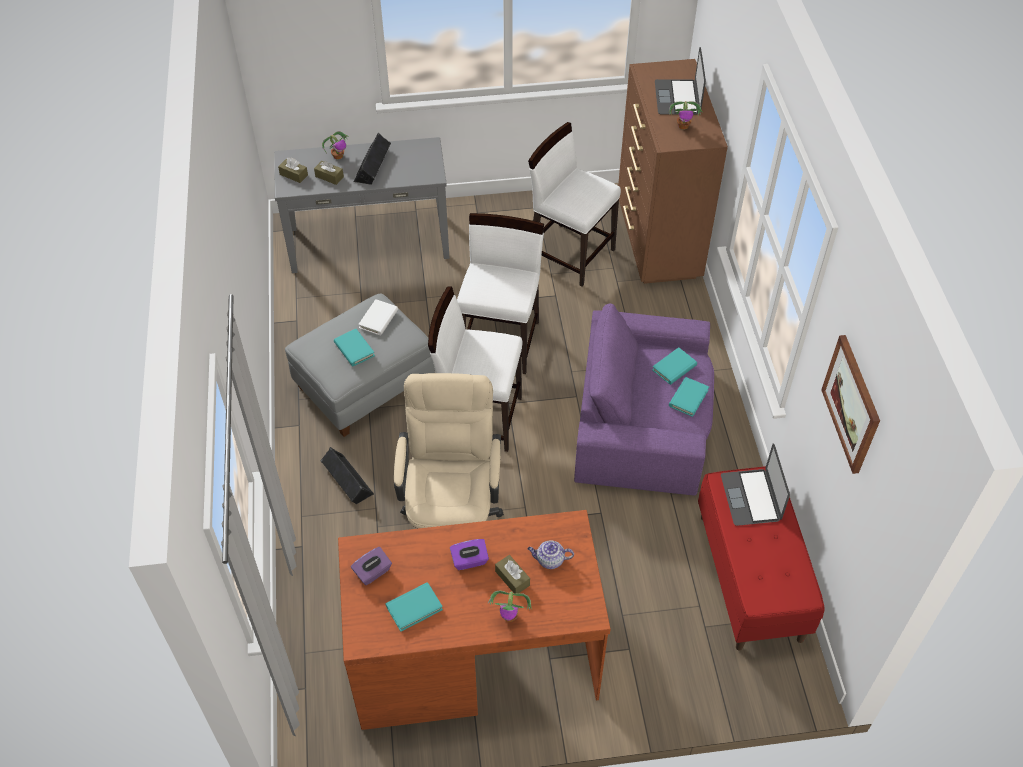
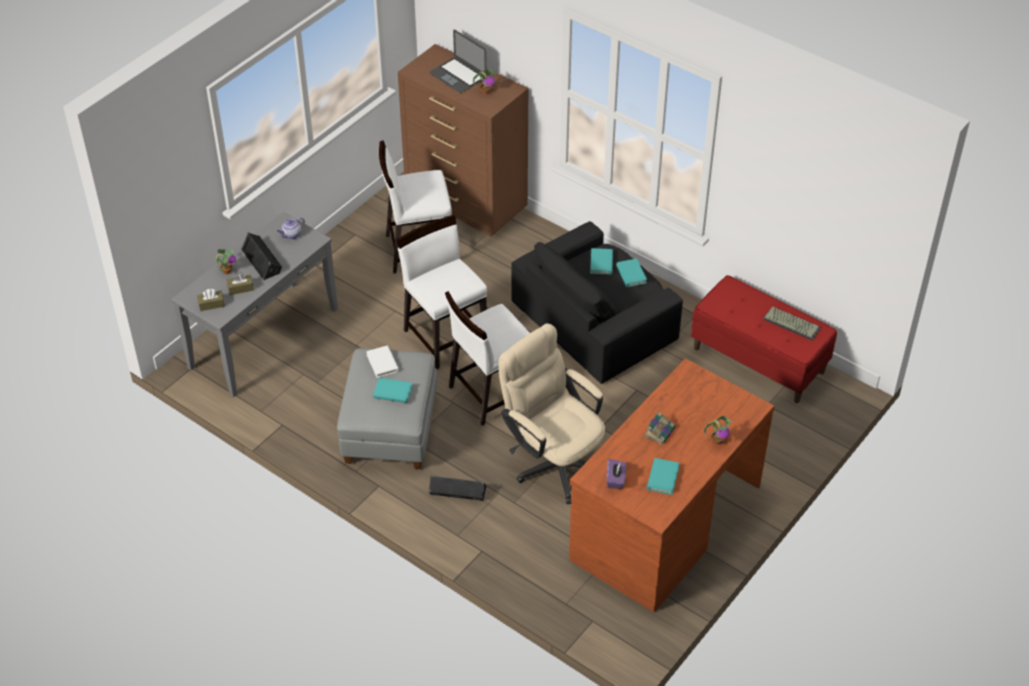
camera: 45 degrees left, 5 degrees down
purple tissue box [450,539,489,570] -> book [644,411,675,445]
brown tissue box [495,555,530,594] -> none
teapot [527,541,574,569] -> teapot moved to [277,217,305,239]
purple armchair [574,303,714,496] -> black armchair [511,221,683,384]
laptop [721,444,790,526] -> none
picture [821,335,880,474] -> none
none -> keyboard [763,307,821,340]

